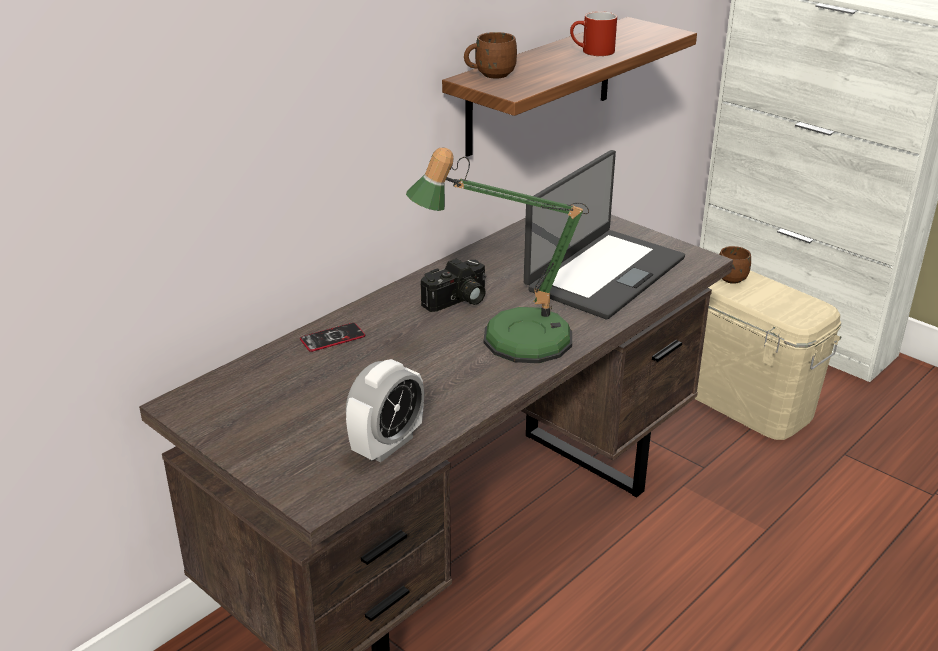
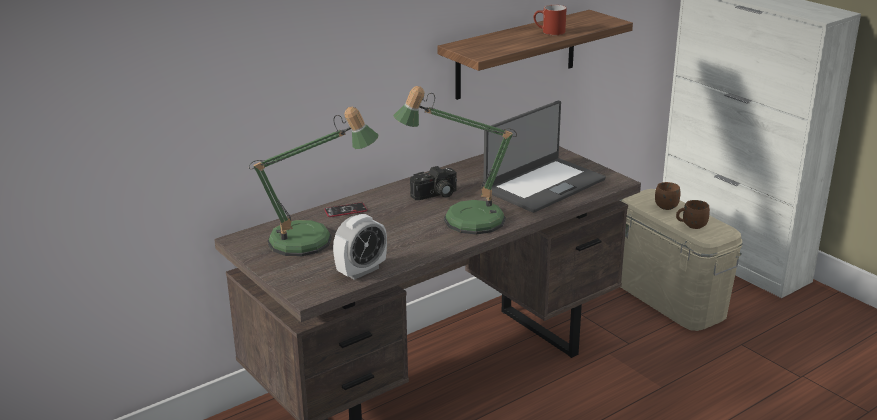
camera: 10 degrees right, 5 degrees down
brown mug [464,32,517,79] -> brown mug moved to [676,200,710,229]
none -> table lamp [249,107,378,256]

